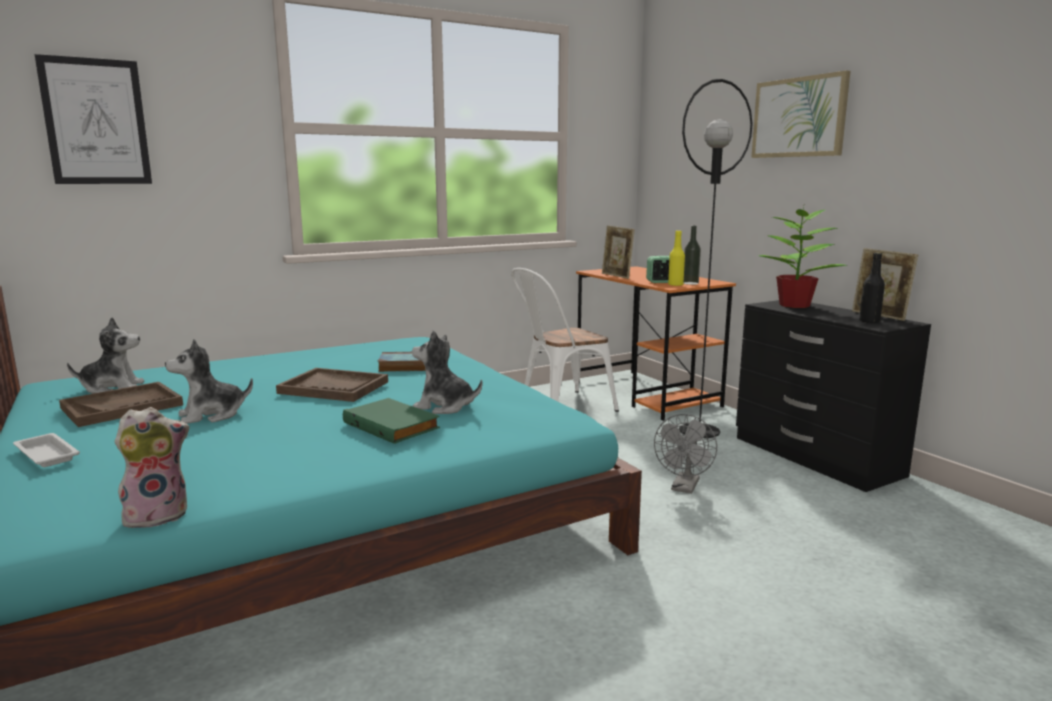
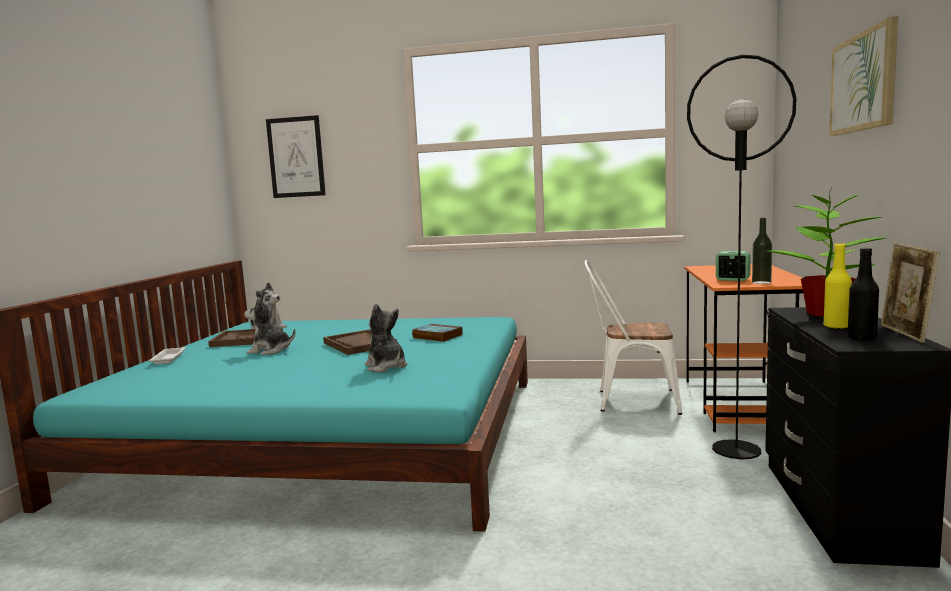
camera: 40 degrees right, 5 degrees down
plush toy [114,407,189,528] -> none
green book [343,398,440,444] -> none
picture frame [602,226,635,279] -> none
grey fan [654,414,717,494] -> none
yellow bottle [668,231,685,286] -> yellow bottle moved to [824,243,852,329]

